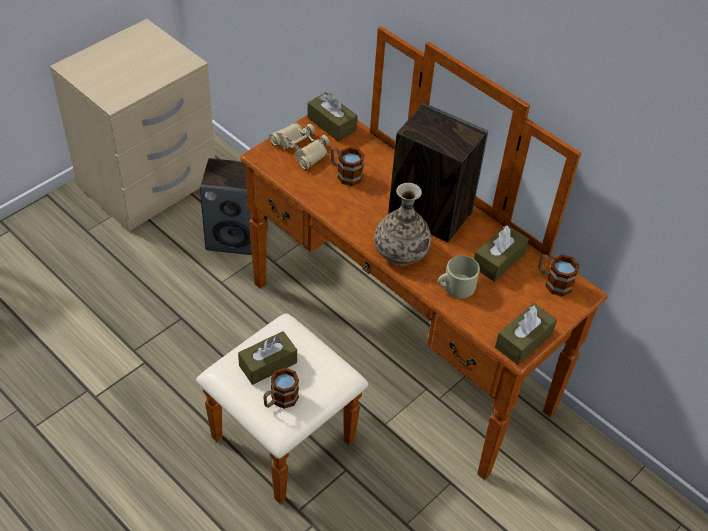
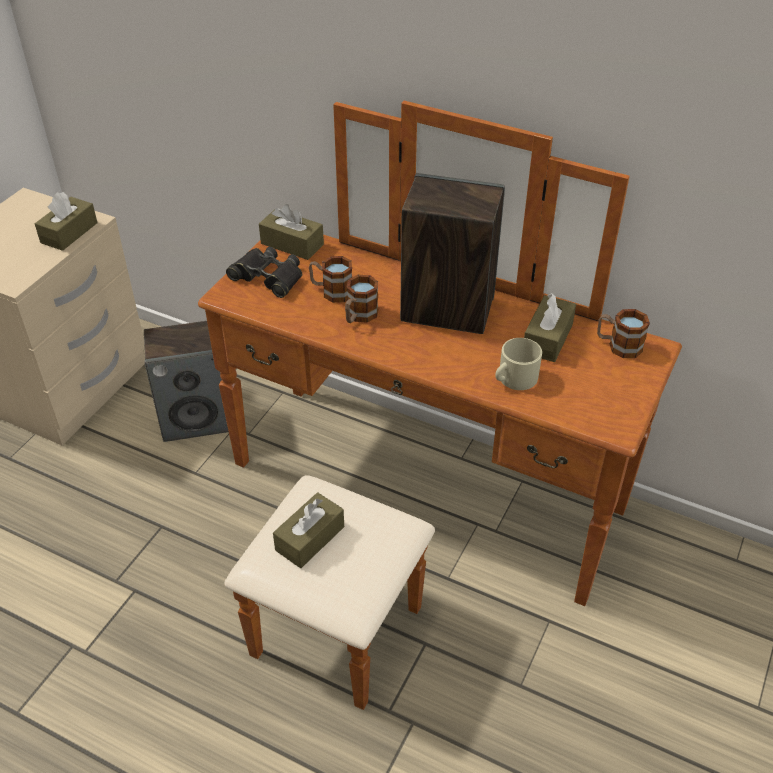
camera: 15 degrees left, 5 degrees down
mug [263,368,299,409] -> mug moved to [345,275,379,323]
beige binoculars [269,123,330,170] -> black binoculars [226,247,302,298]
vase [374,183,431,266] -> none
brown tissue box [495,303,557,365] -> brown tissue box moved to [35,192,98,251]

